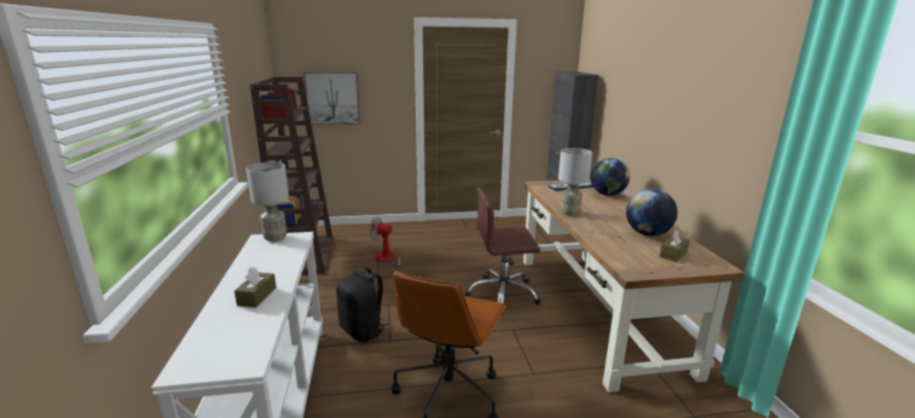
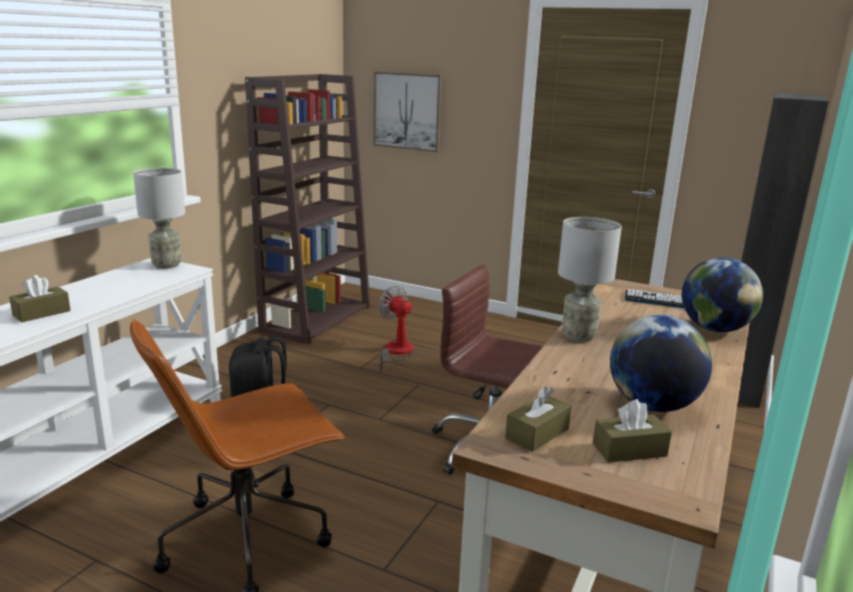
camera: 35 degrees right, 0 degrees up
none -> brown tissue box [505,386,571,452]

